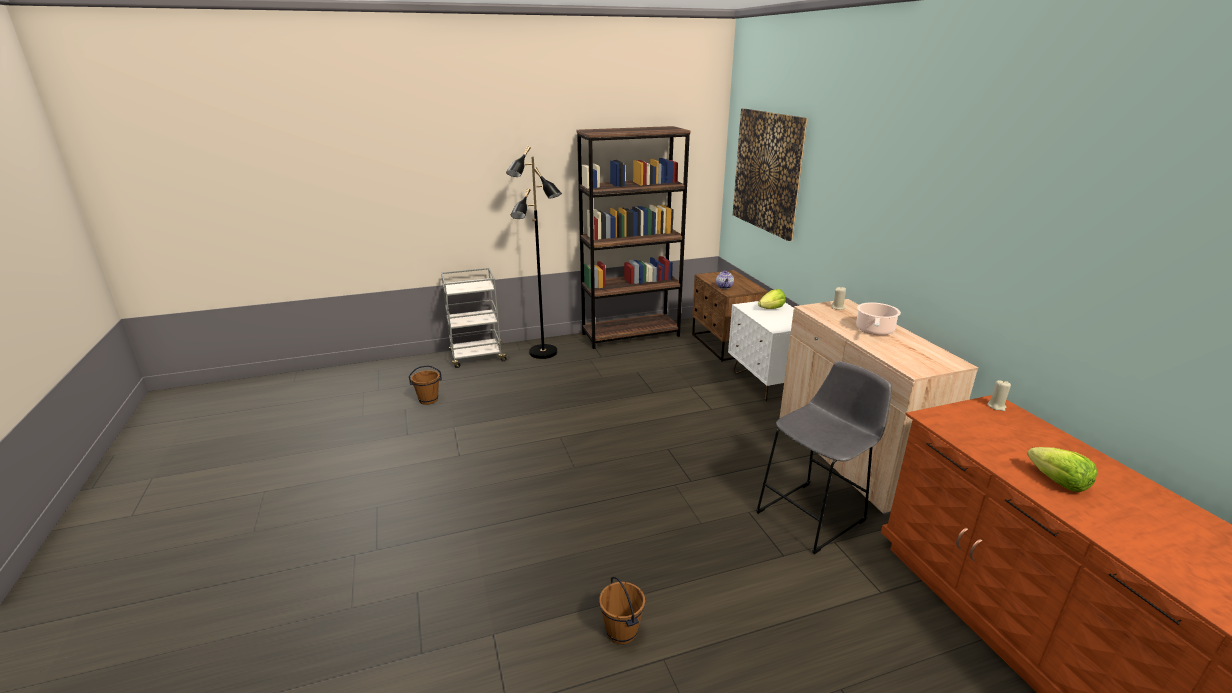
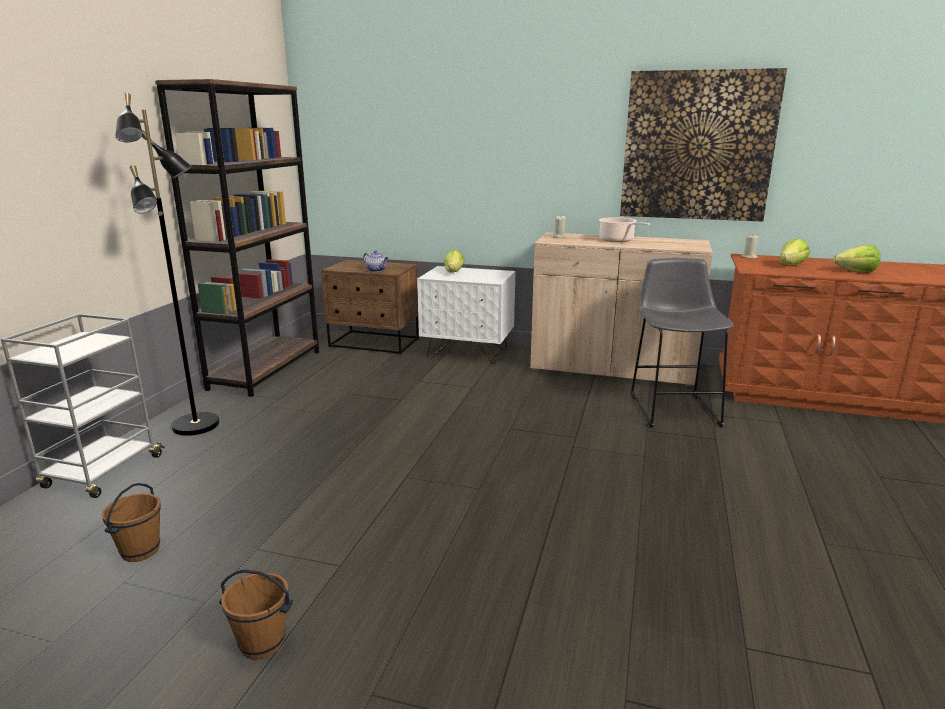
camera: 55 degrees left, 5 degrees down
brown bucket [599,576,645,645] -> brown bucket moved to [219,569,293,660]
picture [733,108,807,241] -> picture moved to [620,68,787,222]
none -> lettuce [780,239,810,265]

